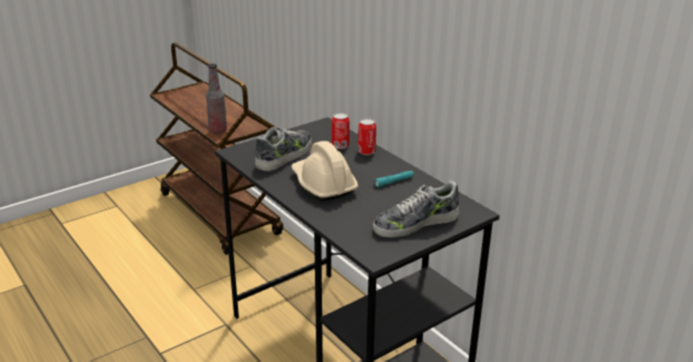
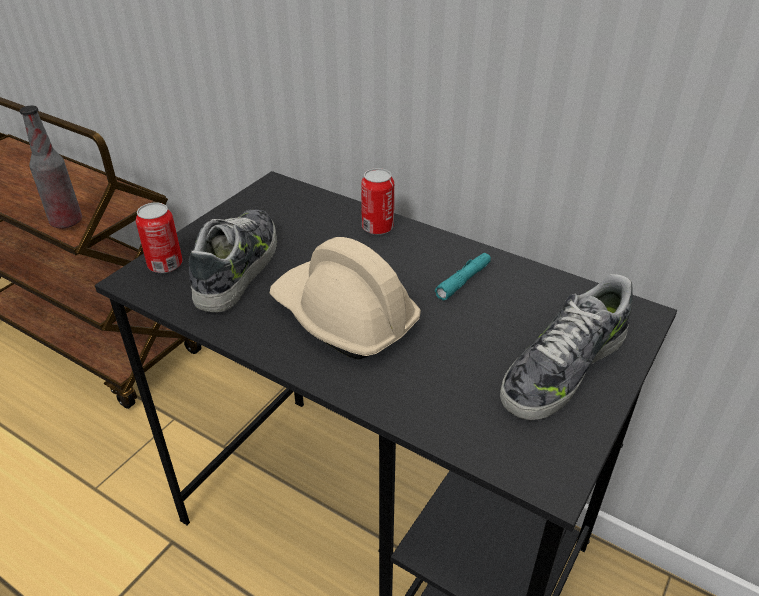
camera: 20 degrees left, 10 degrees up
can [332,113,350,149] -> can moved to [136,202,182,273]

